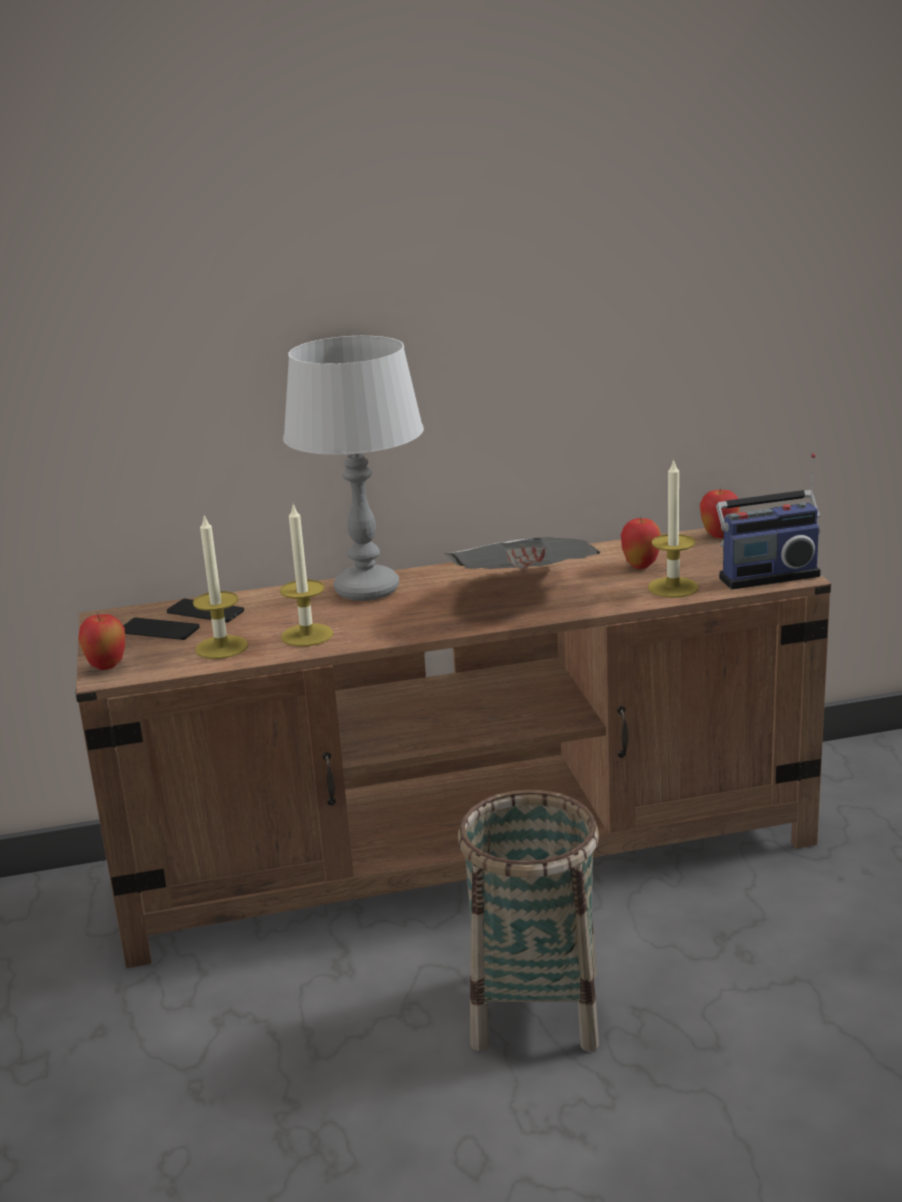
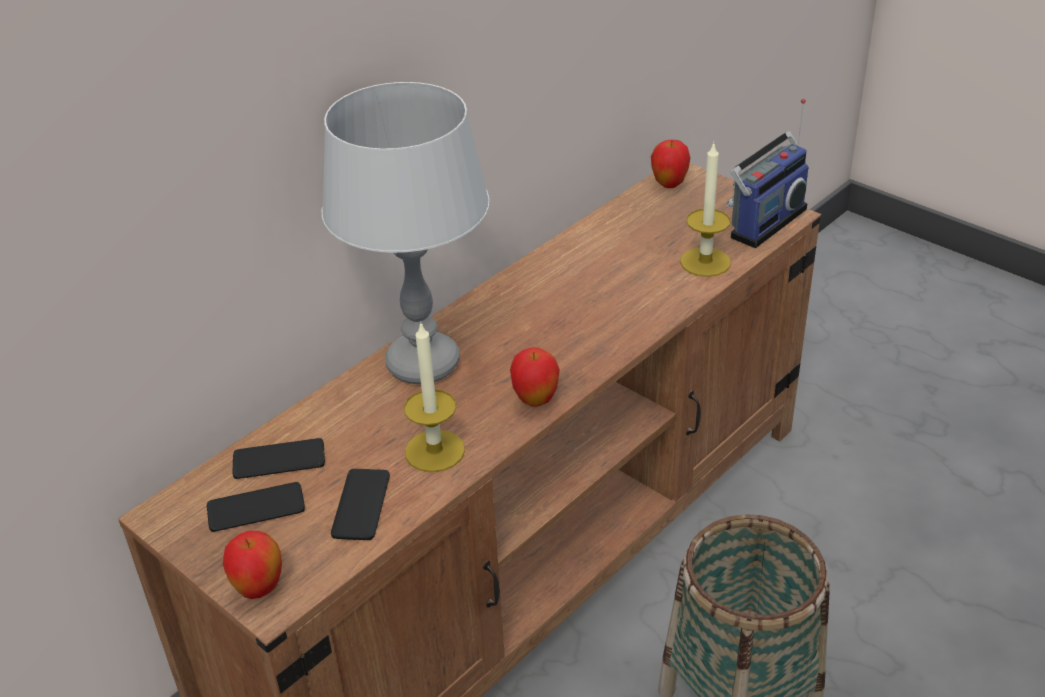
camera: 35 degrees left, 15 degrees up
candle [193,515,248,659] -> phone [331,469,390,540]
newspaper [444,537,601,570] -> none
apple [621,517,661,569] -> apple moved to [510,347,560,407]

